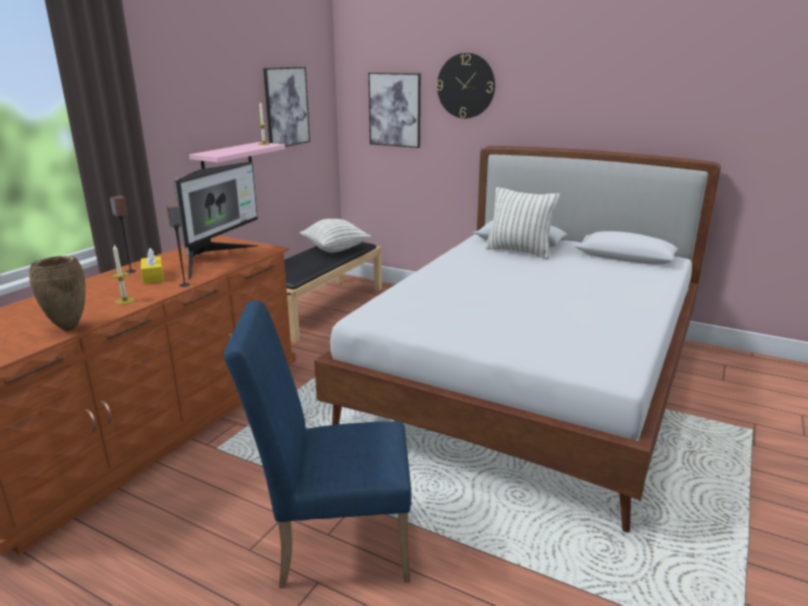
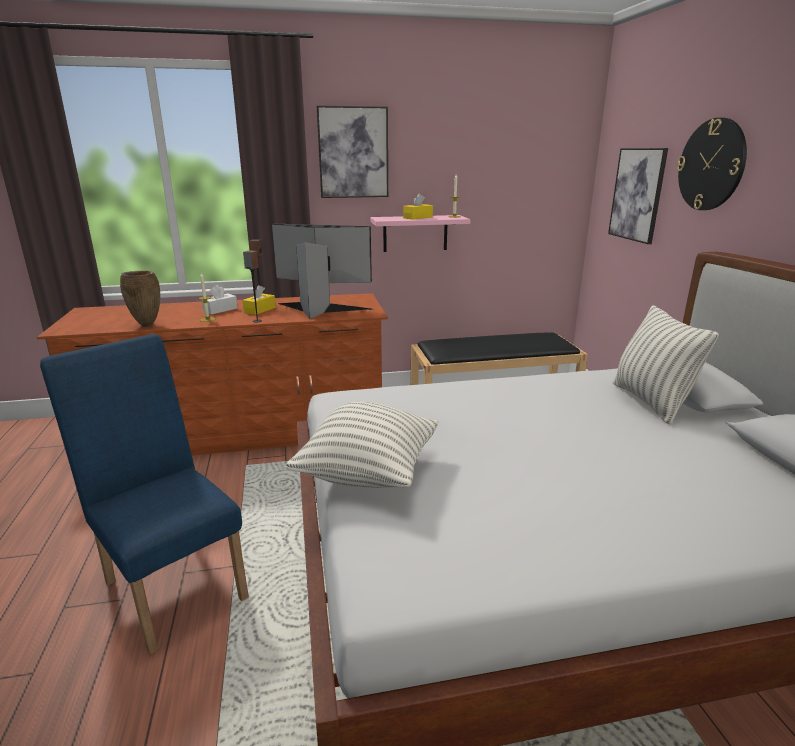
camera: 50 degrees right, 0 degrees up
monitor [174,162,259,279] -> monitor turned 150 degrees counterclockwise [272,224,372,319]
picture [263,67,310,147] -> picture moved to [317,106,388,198]
pillow [300,219,371,253] -> pillow moved to [286,401,438,488]
none -> white tissue box [202,285,238,315]
none -> yellow tissue box [403,194,433,220]

